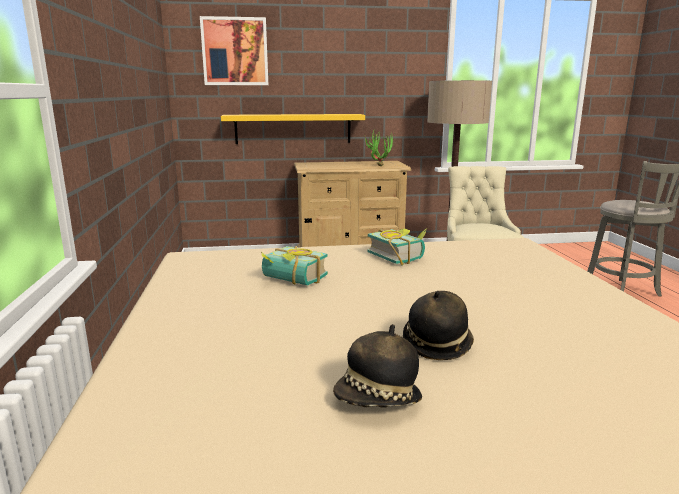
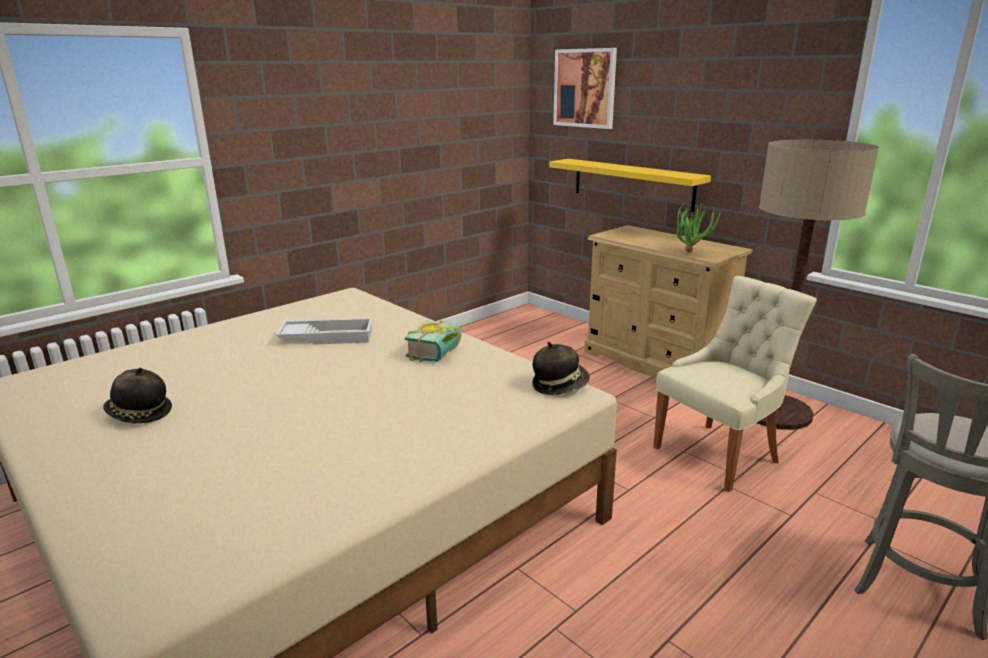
camera: 55 degrees right, 5 degrees up
book [261,246,328,285] -> white tray [275,318,373,345]
hat [403,291,474,360] -> hat moved to [532,342,590,395]

